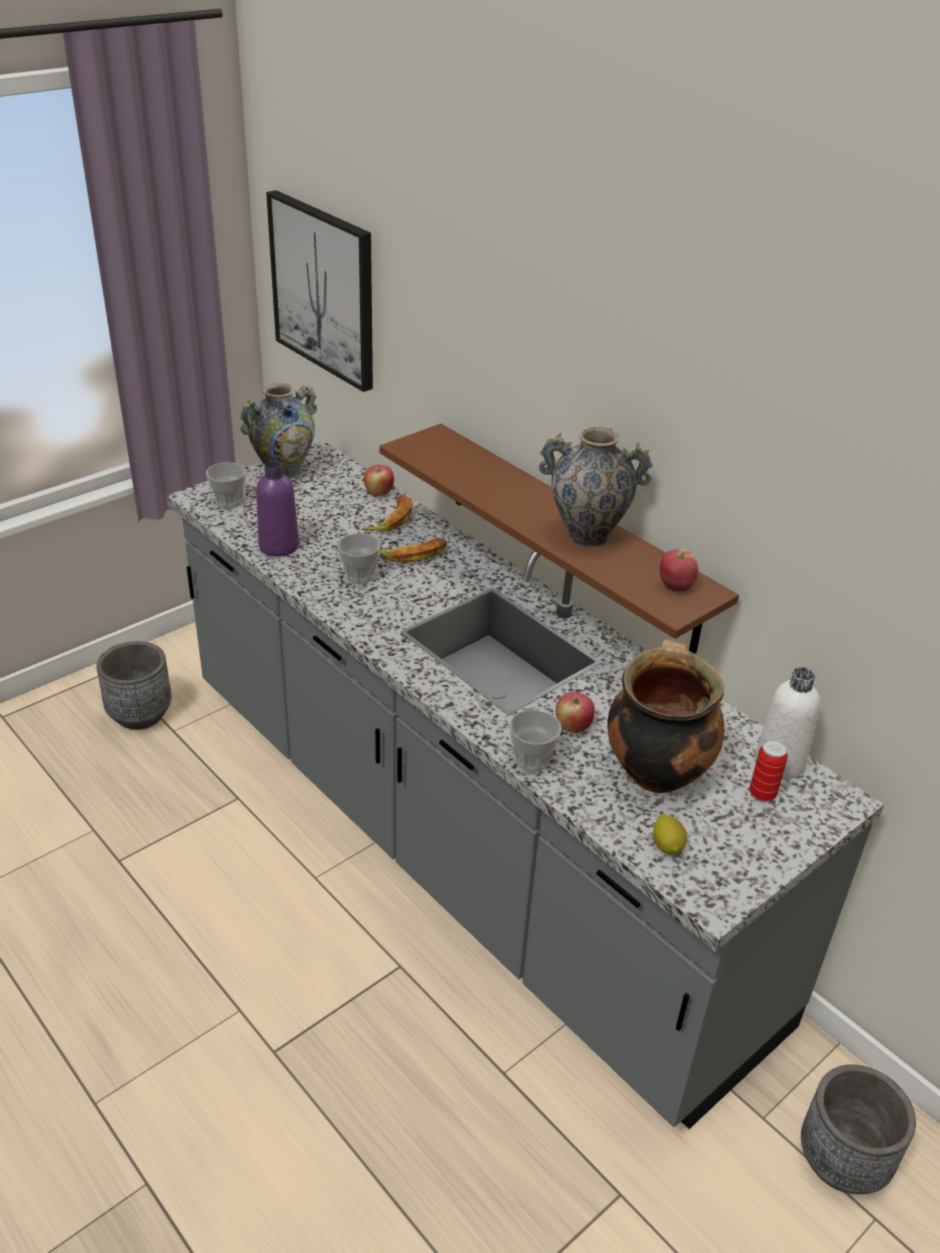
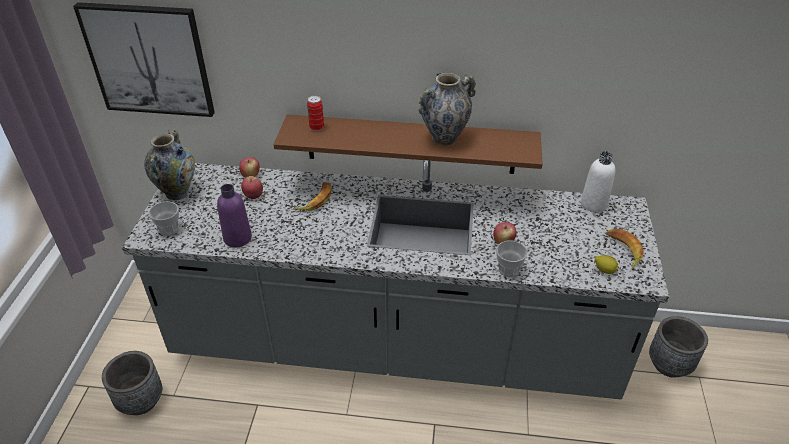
camera: 40 degrees left, 5 degrees up
cup [337,533,380,584] -> none
banana [361,495,412,532] -> banana moved to [606,229,643,269]
cooking pot [608,639,724,793] -> none
apple [660,549,698,592] -> apple moved to [241,176,263,199]
can [750,740,788,802] -> can moved to [307,96,324,131]

